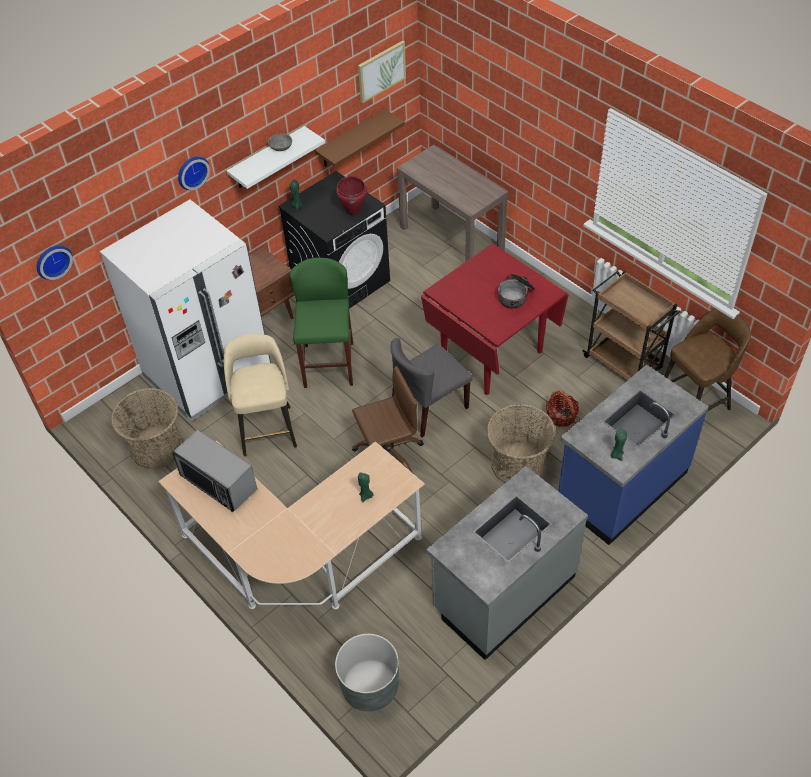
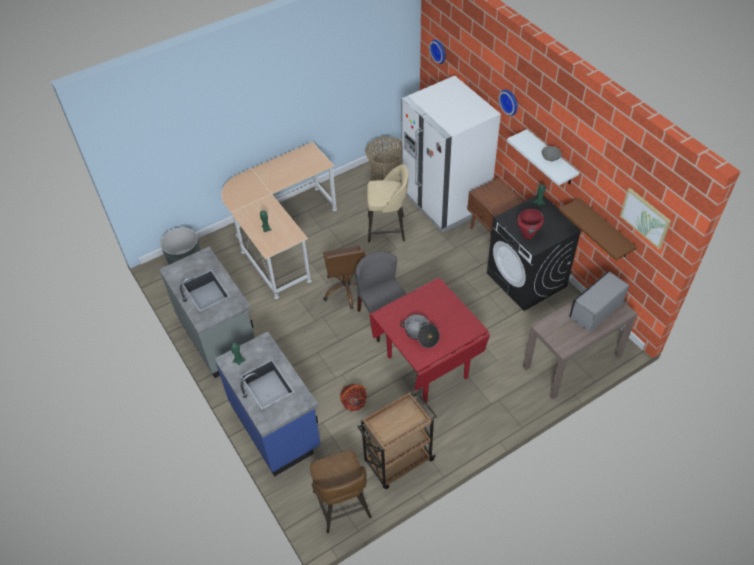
camera: 100 degrees right, 0 degrees up
microwave [172,430,257,512] -> microwave moved to [569,271,629,332]
green stool [290,258,353,388] -> none
basket [486,404,556,483] -> none

